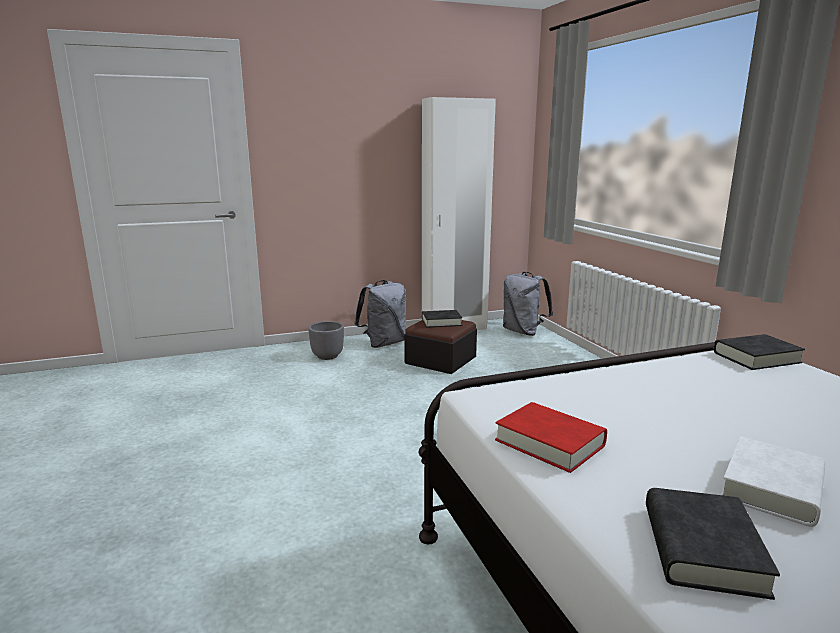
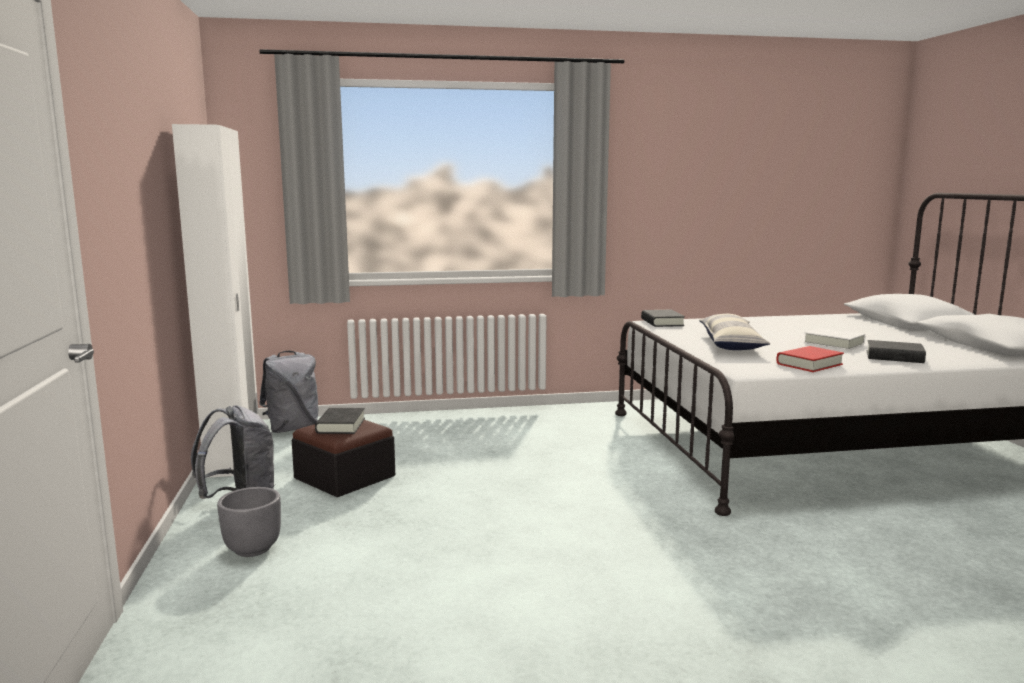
camera: 80 degrees left, 5 degrees down
none -> pillow [699,314,770,350]

